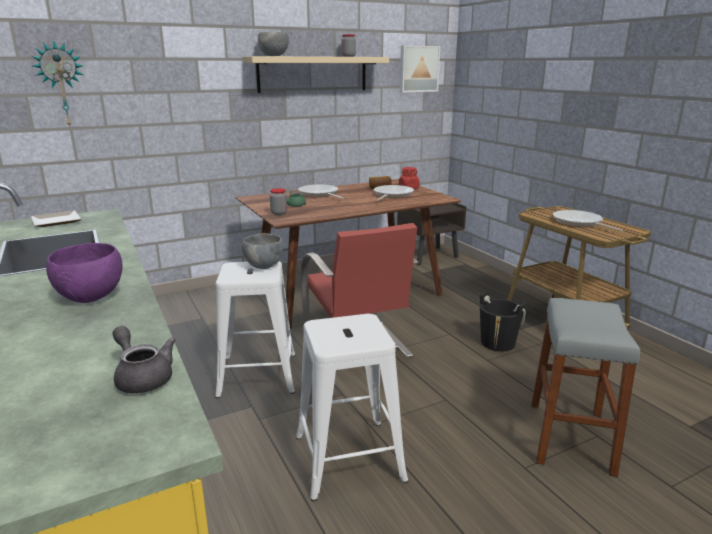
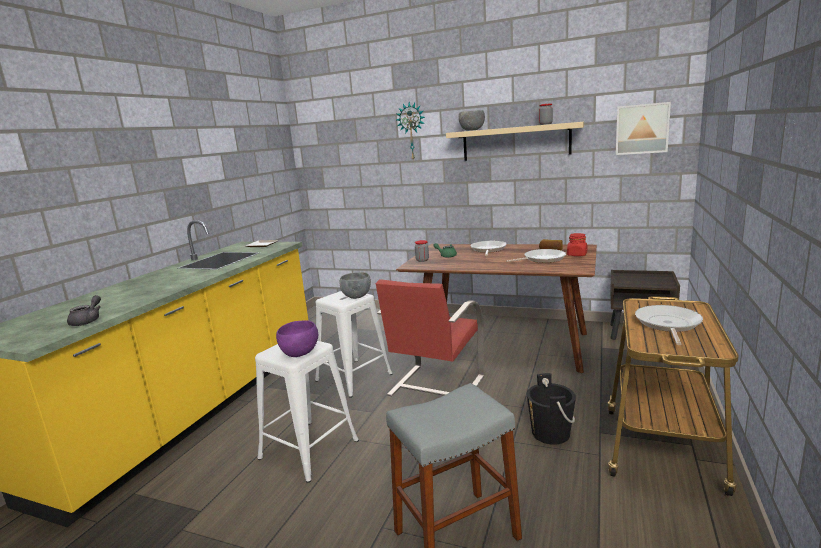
camera: 50 degrees right, 5 degrees down
wall clock [32,42,83,127] -> wall clock moved to [396,102,425,161]
purple bowl [46,243,123,303] -> purple bowl moved to [276,320,318,357]

